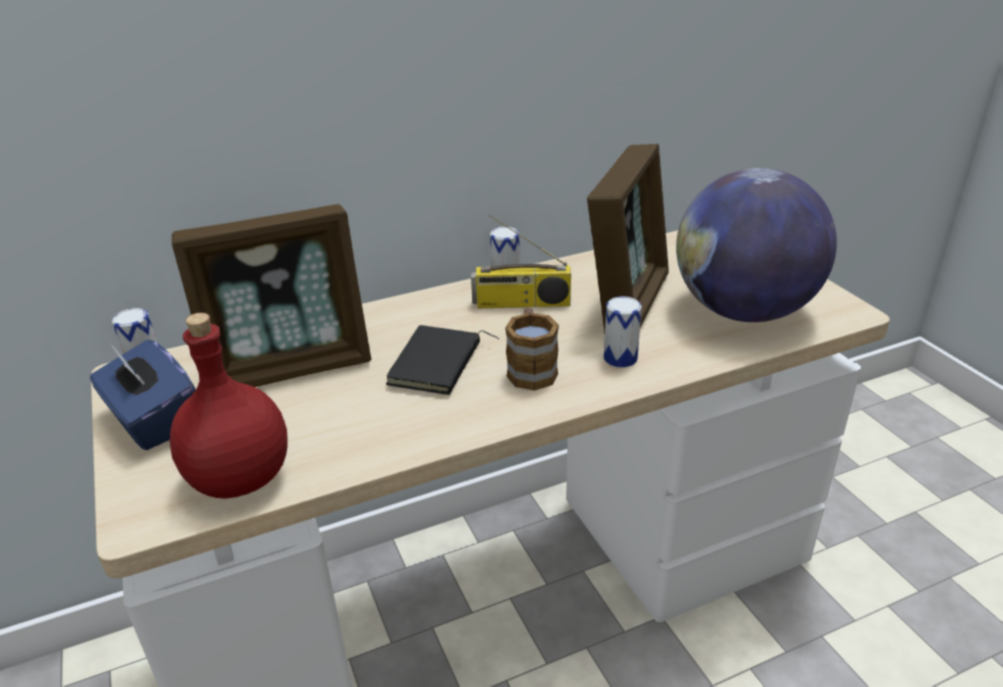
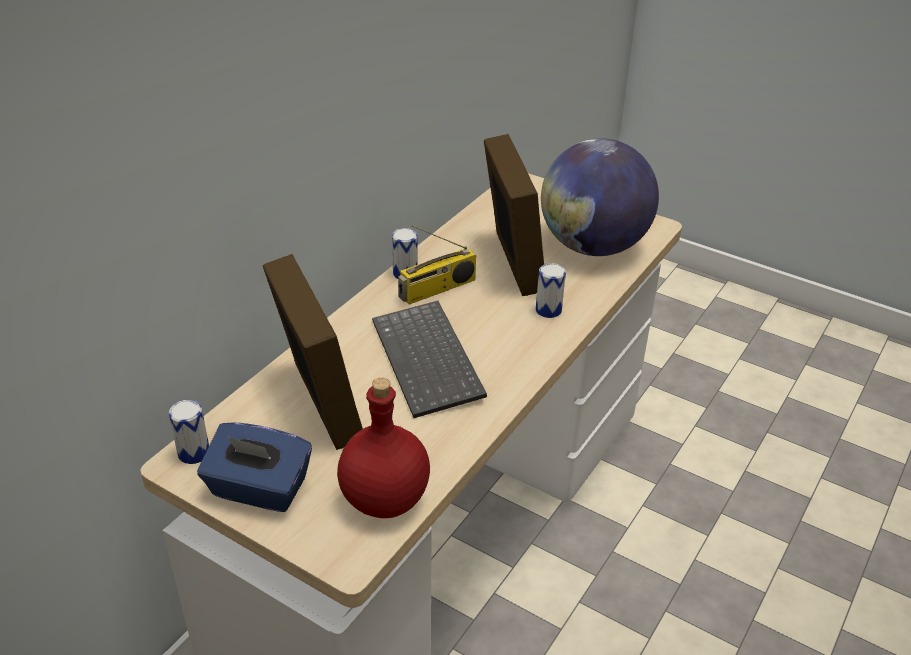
camera: 35 degrees left, 5 degrees up
picture frame [172,204,371,387] -> picture frame turned 60 degrees counterclockwise [263,254,363,450]
black book [386,325,499,395] -> keyboard [372,301,487,418]
mug [505,308,559,391] -> none

